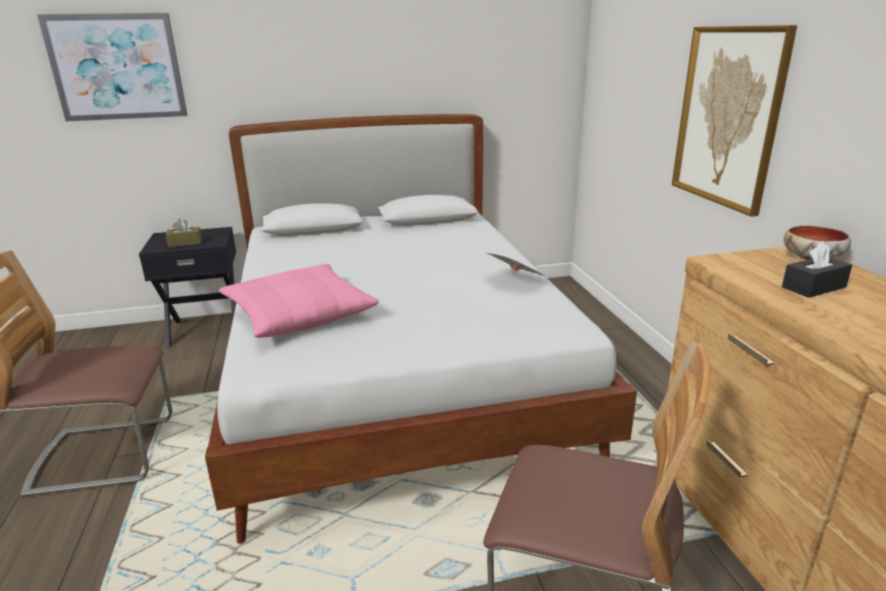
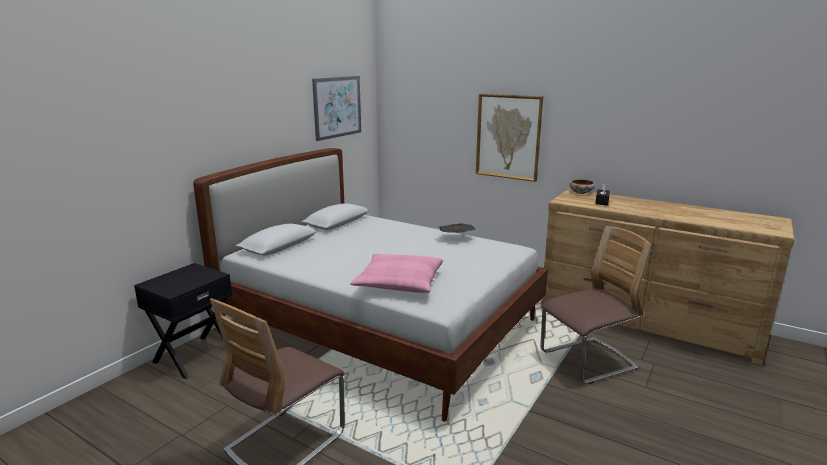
camera: 45 degrees left, 5 degrees down
picture [37,13,188,121] -> picture moved to [312,76,361,141]
brown tissue box [165,218,202,247] -> none

